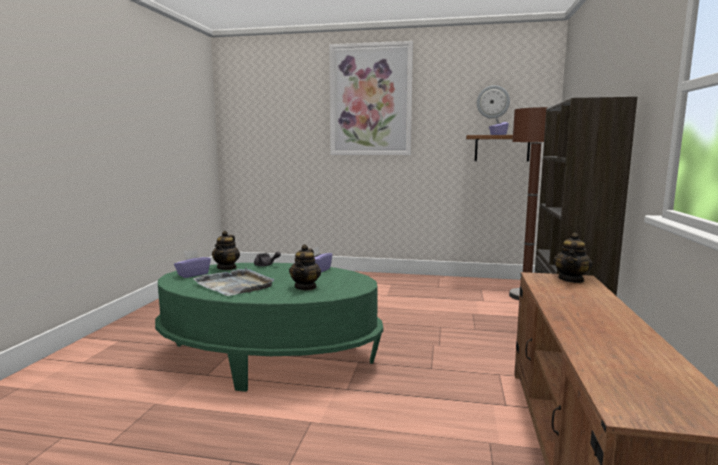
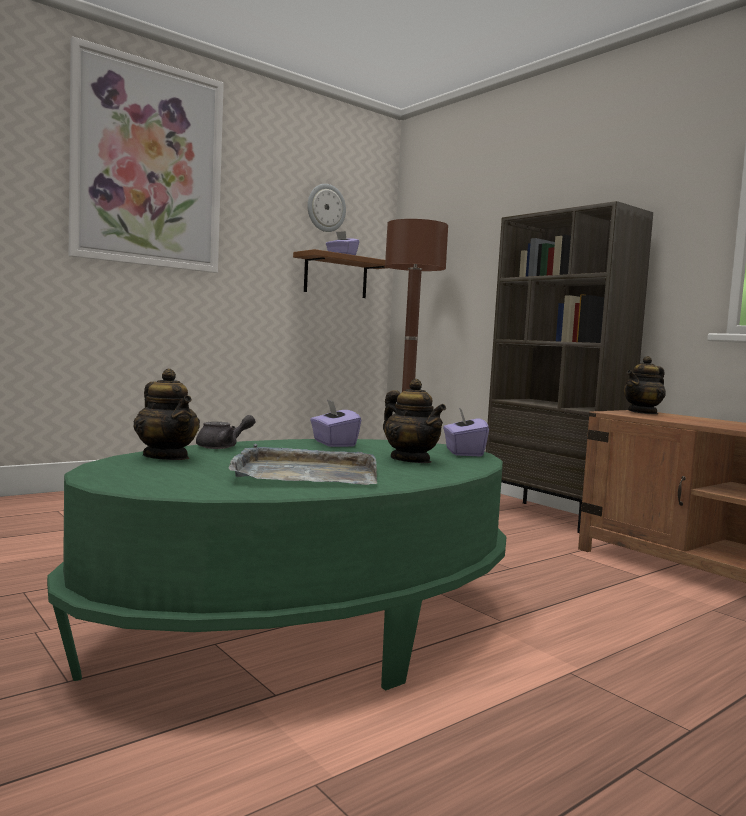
camera: 50 degrees left, 5 degrees down
purple tissue box [174,250,211,278] -> purple tissue box moved to [443,408,489,456]
teapot [553,233,593,283] -> teapot turned 75 degrees clockwise [624,356,666,414]

